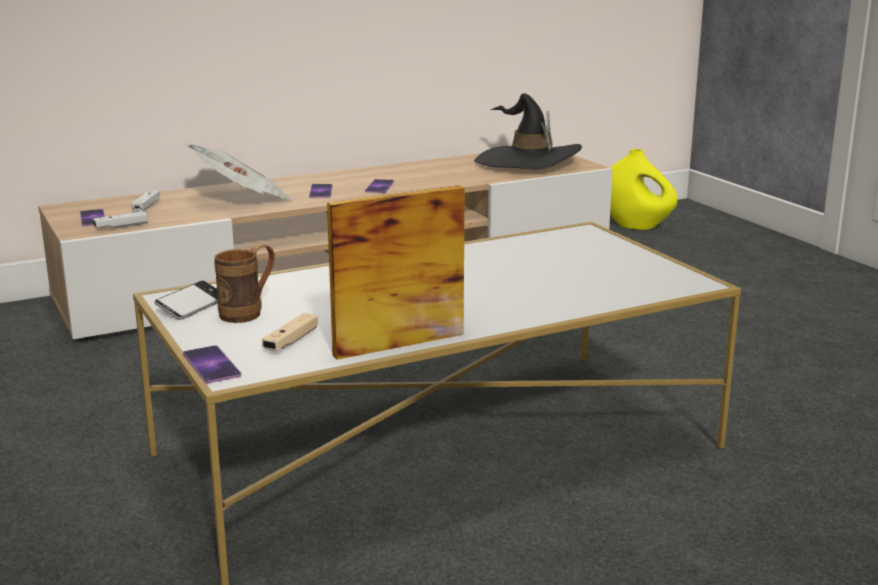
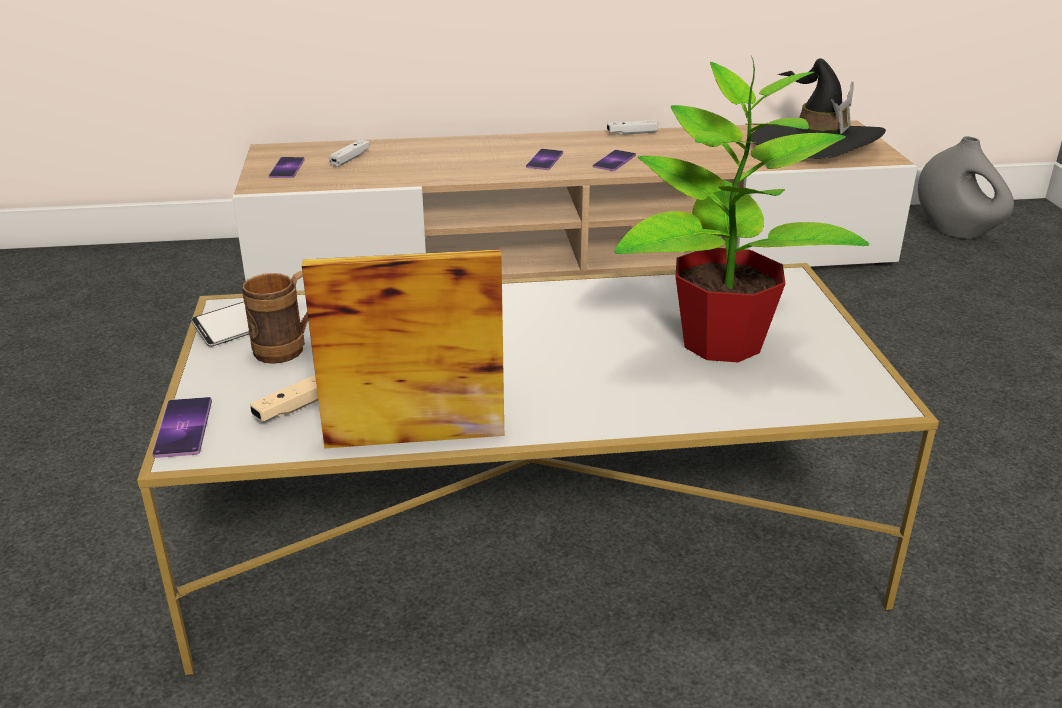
camera: 20 degrees right, 10 degrees up
white game controller [93,211,148,229] -> white game controller moved to [607,120,658,135]
newspaper [185,144,293,200] -> none
yellow vase [610,149,678,230] -> grey vase [918,136,1014,239]
none -> potted plant [614,56,869,362]

